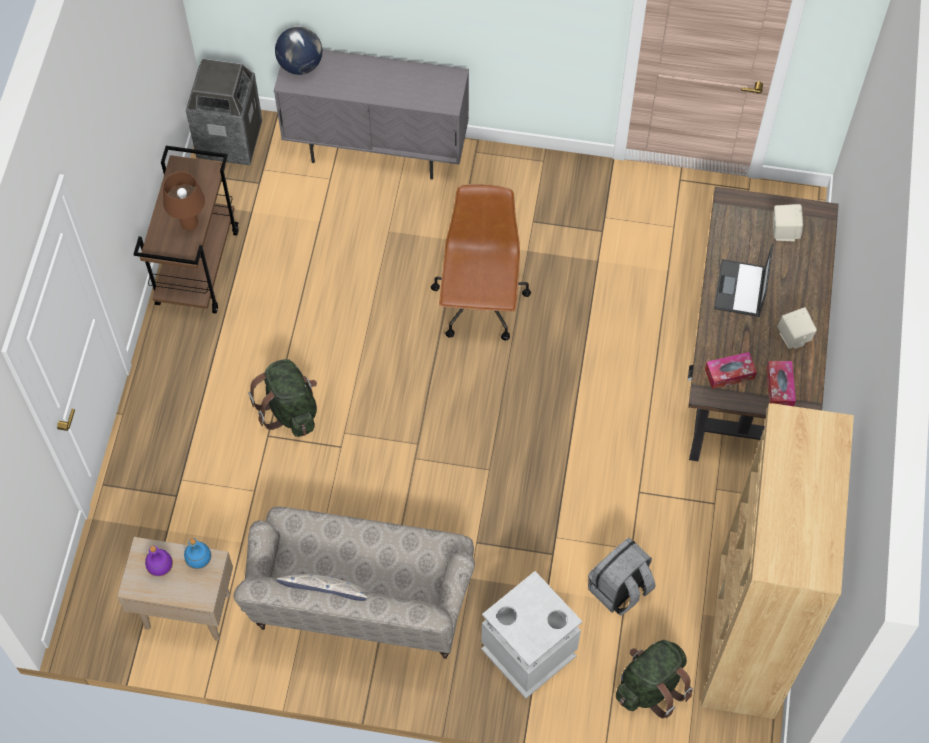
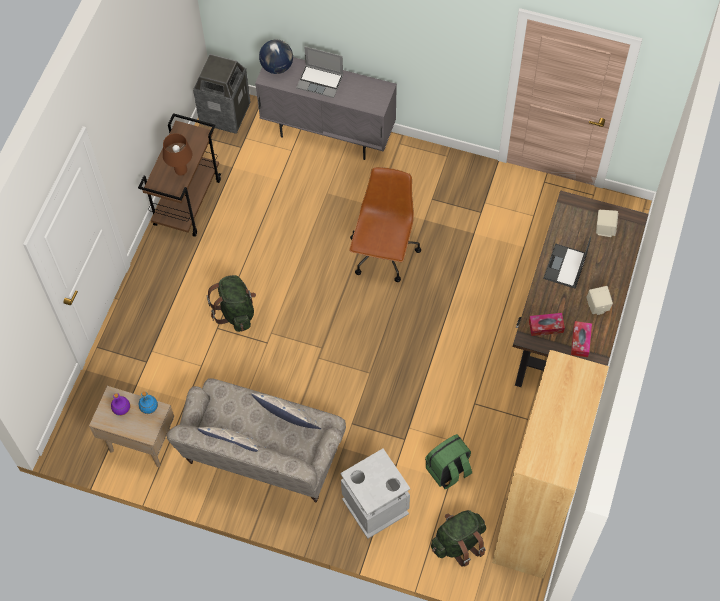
camera: 10 degrees right, 0 degrees up
grey backpack [588,537,656,616] -> green backpack [425,434,472,489]
none -> pillow [251,393,322,429]
none -> laptop [296,47,343,98]

